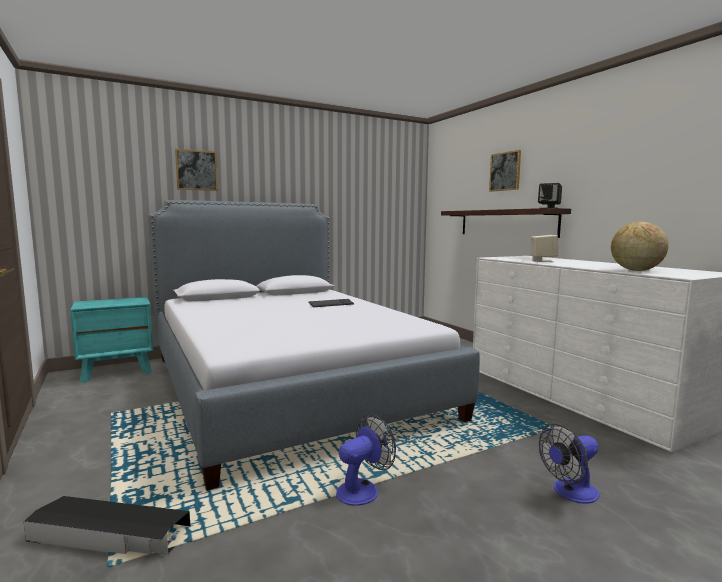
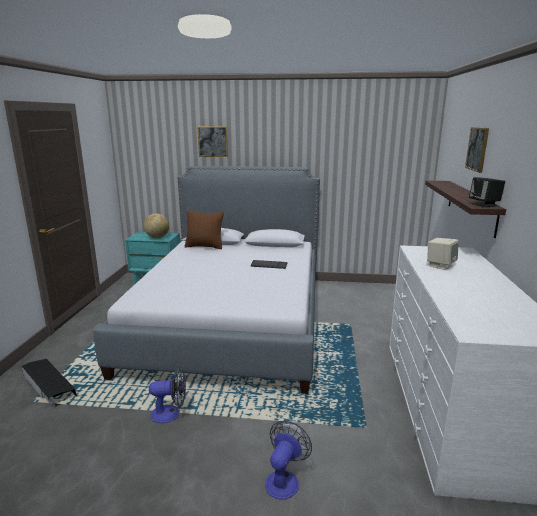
camera: 35 degrees right, 10 degrees up
fan [539,424,599,503] -> fan turned 105 degrees clockwise [265,421,312,500]
globe [611,222,669,271] -> globe moved to [144,213,169,238]
none -> brown pillow [185,211,224,249]

